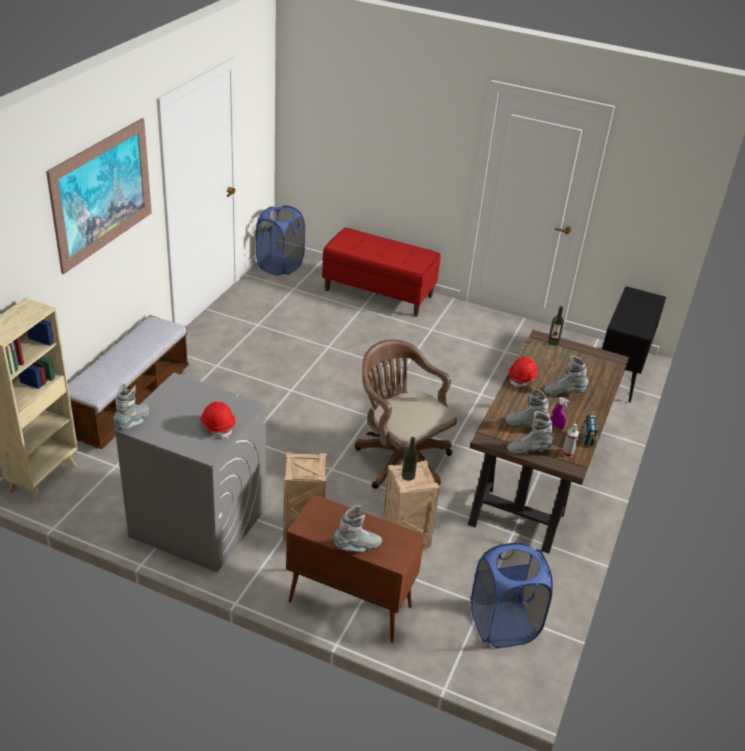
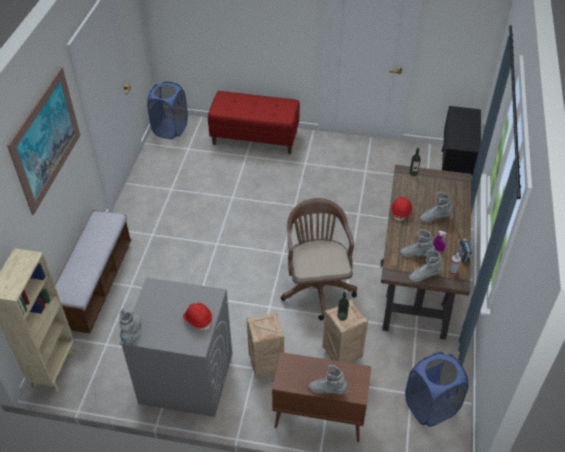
camera: 10 degrees left, 10 degrees up
grey boot [333,505,382,552] -> grey boot turned 135 degrees counterclockwise [309,365,348,395]
brown office chair [355,339,457,489] -> brown office chair turned 45 degrees clockwise [281,198,357,320]

